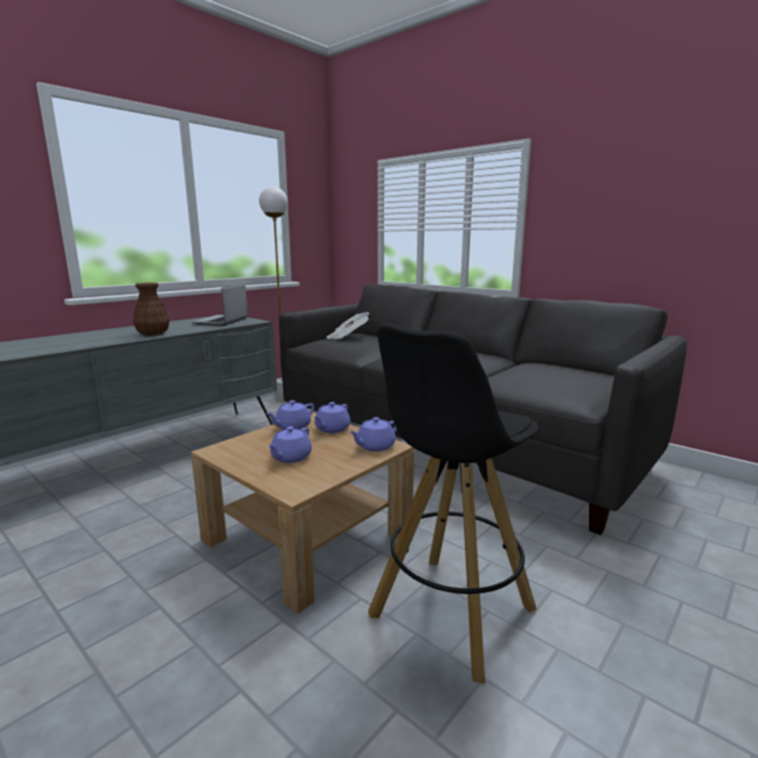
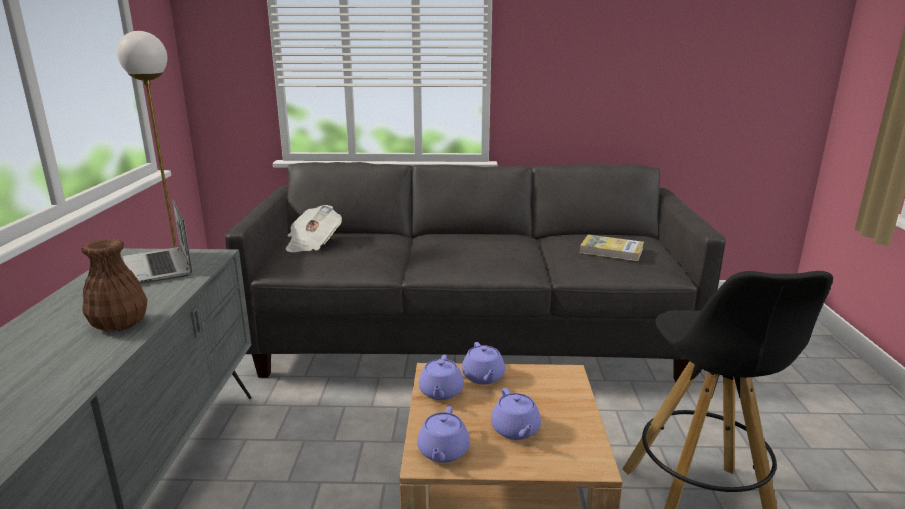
camera: 40 degrees left, 5 degrees up
purple teapot [349,417,397,452] -> purple teapot moved to [417,406,470,463]
none -> book [580,235,644,261]

